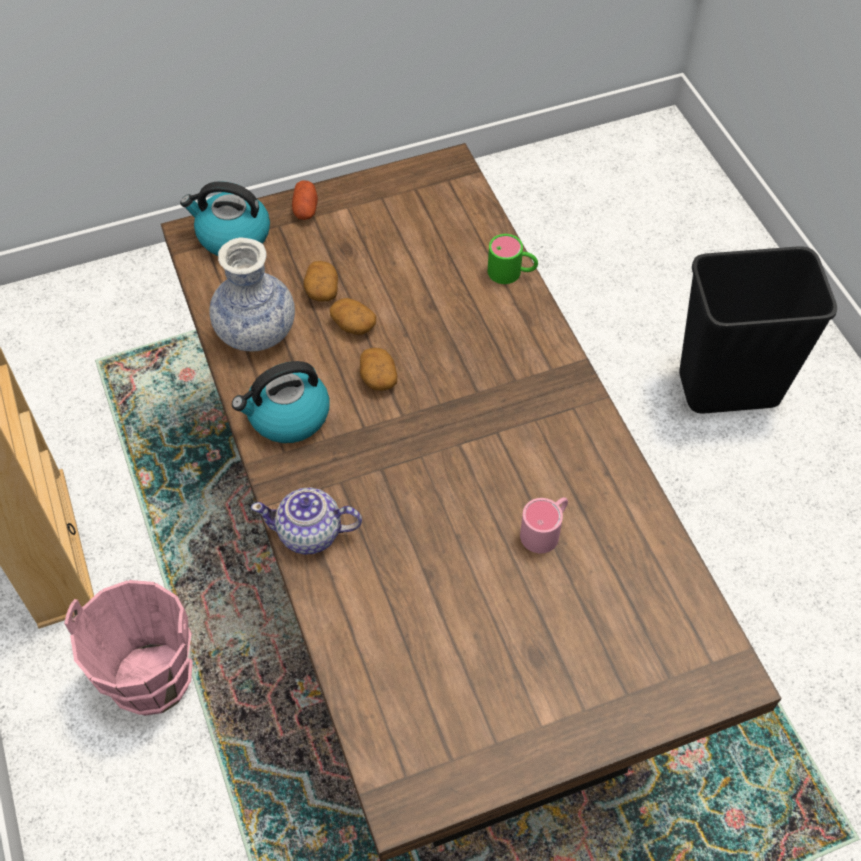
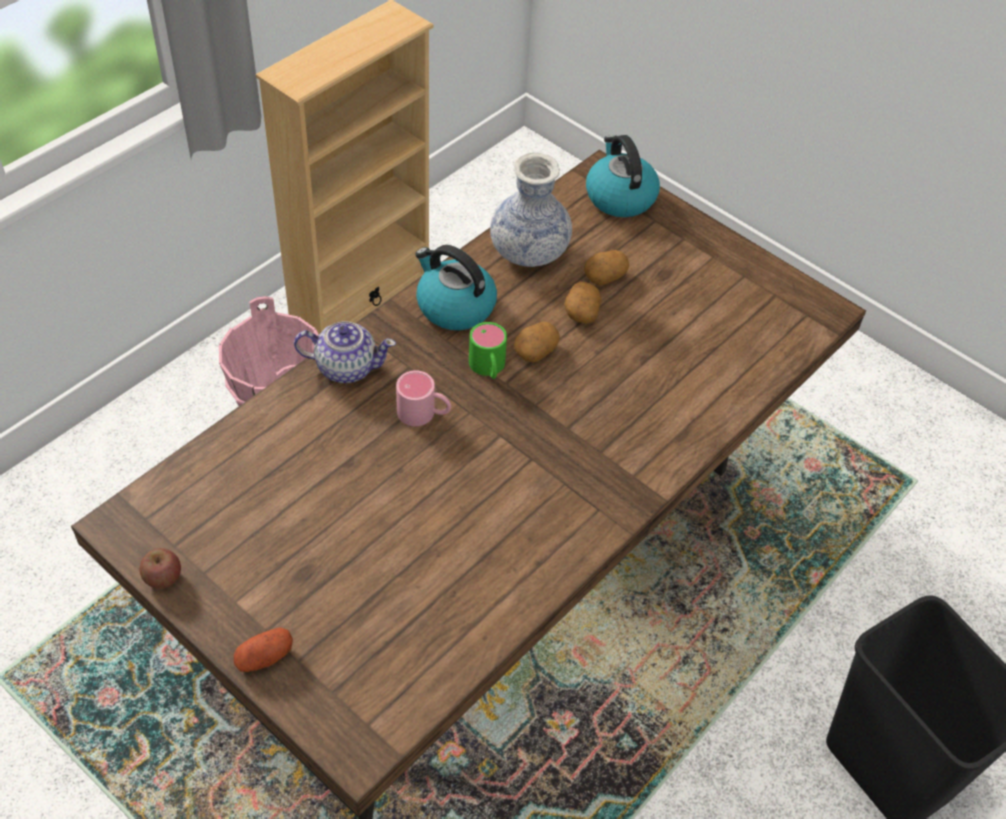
camera: 60 degrees right, 5 degrees down
teapot [251,488,362,555] -> teapot turned 120 degrees clockwise [294,321,396,383]
potato [292,181,318,220] -> potato moved to [234,627,293,672]
green mug [488,234,538,284] -> green mug moved to [469,322,507,379]
pink mug [520,497,568,553] -> pink mug moved to [396,370,451,426]
none -> apple [140,548,181,589]

